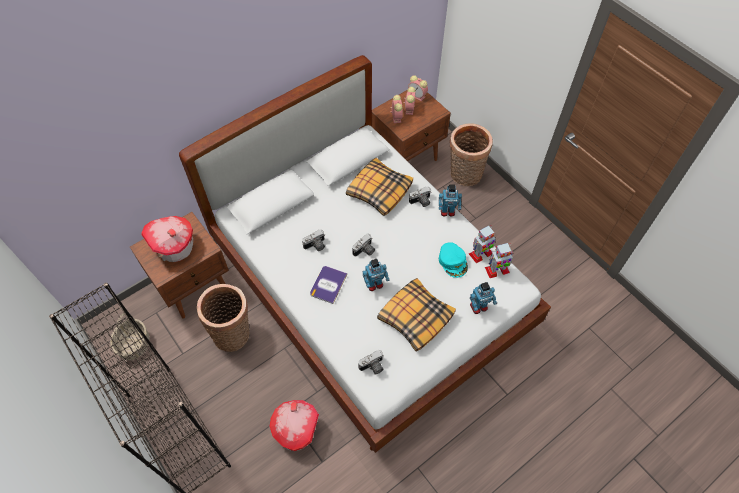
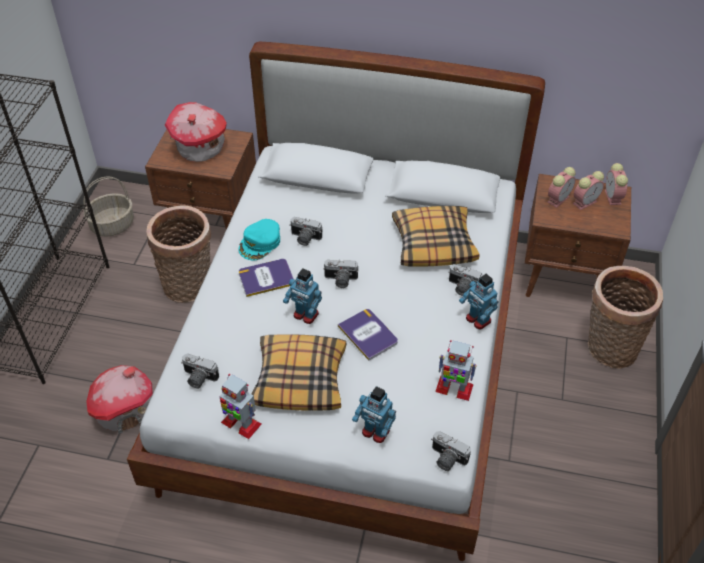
camera: 50 degrees right, 10 degrees down
turquoise cap [439,242,468,278] -> turquoise cap moved to [239,219,280,261]
toy robot [485,243,513,278] -> toy robot moved to [219,374,262,439]
none -> book [338,309,398,360]
none -> camera [431,431,471,471]

